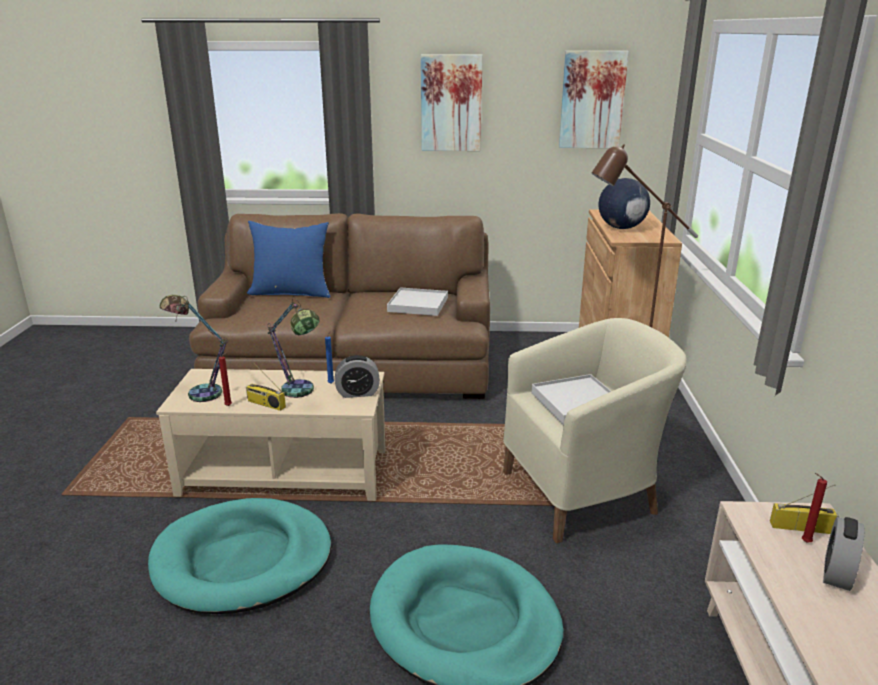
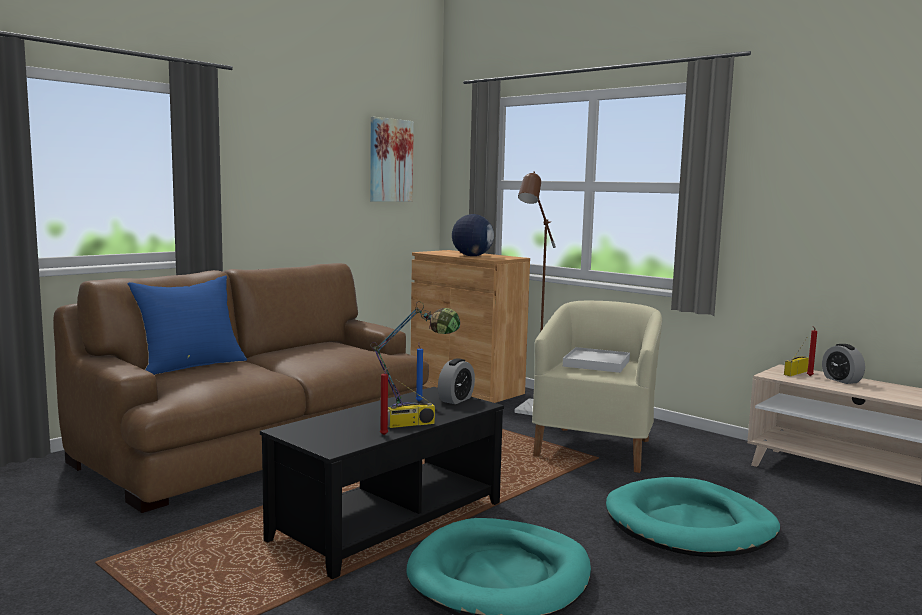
camera: 50 degrees left, 15 degrees down
beige coffee table [156,369,386,501] -> black coffee table [260,387,504,579]
table lamp [159,295,228,402] -> none
white tray [387,287,448,316] -> none
picture [421,55,483,151] -> none

